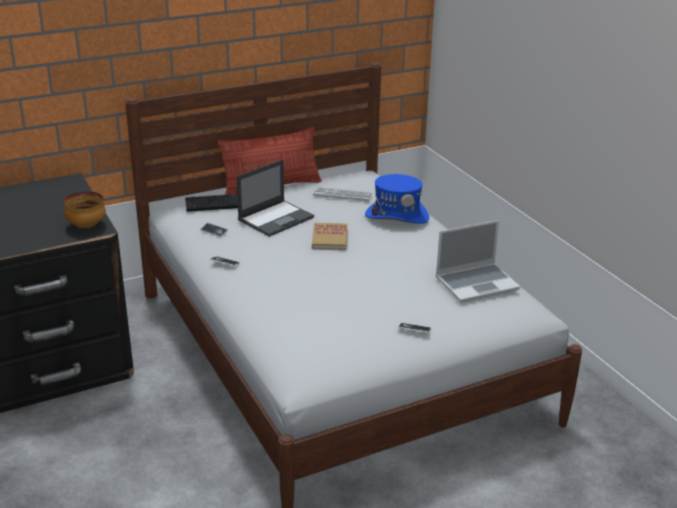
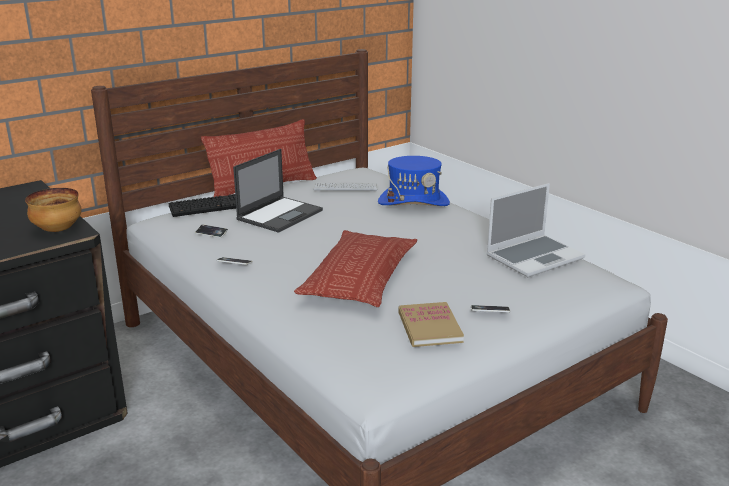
camera: 10 degrees left, 5 degrees down
book [312,223,348,250] -> book moved to [398,302,464,347]
none -> pillow [294,230,417,307]

